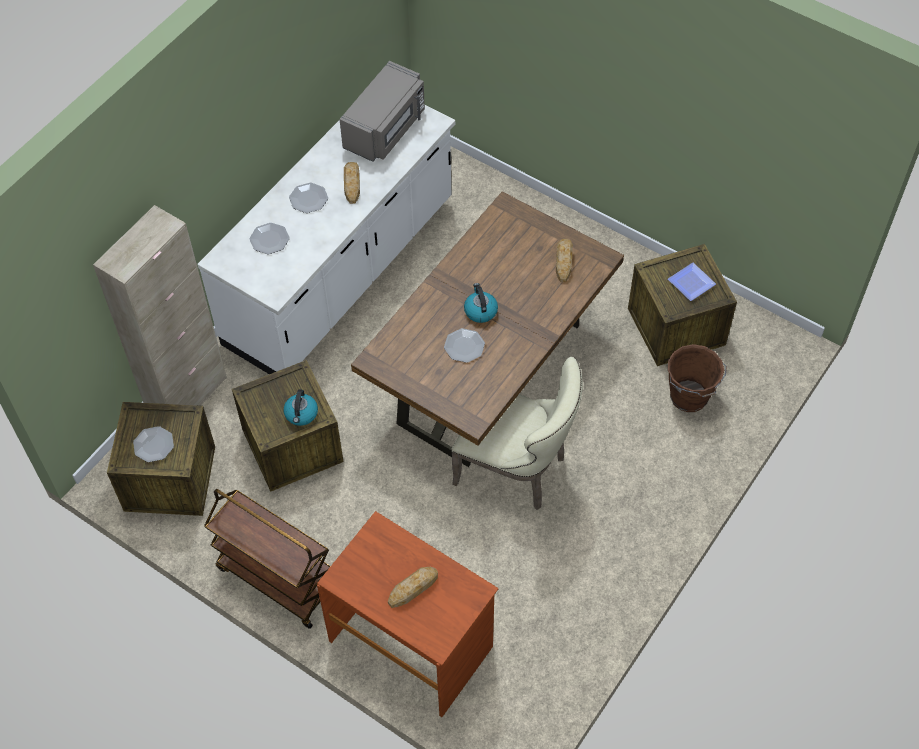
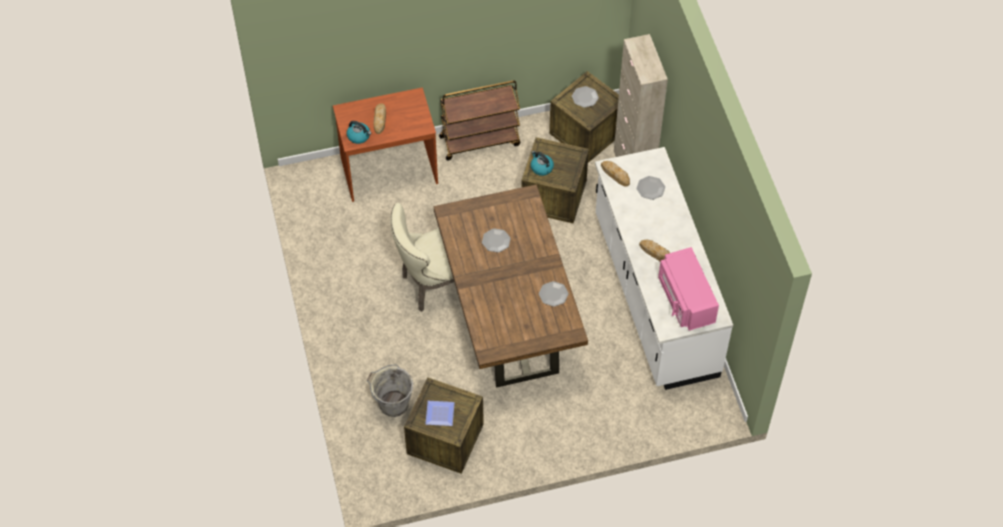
camera: 130 degrees right, 0 degrees up
plate [289,183,328,213] -> plate moved to [539,281,569,307]
grey microwave [339,61,425,162] -> pink microwave [658,247,719,331]
kettle [464,283,498,323] -> kettle moved to [347,121,371,144]
bread [556,239,573,282] -> bread moved to [601,161,630,186]
brown bucket [668,344,727,412] -> grey bucket [367,364,413,417]

